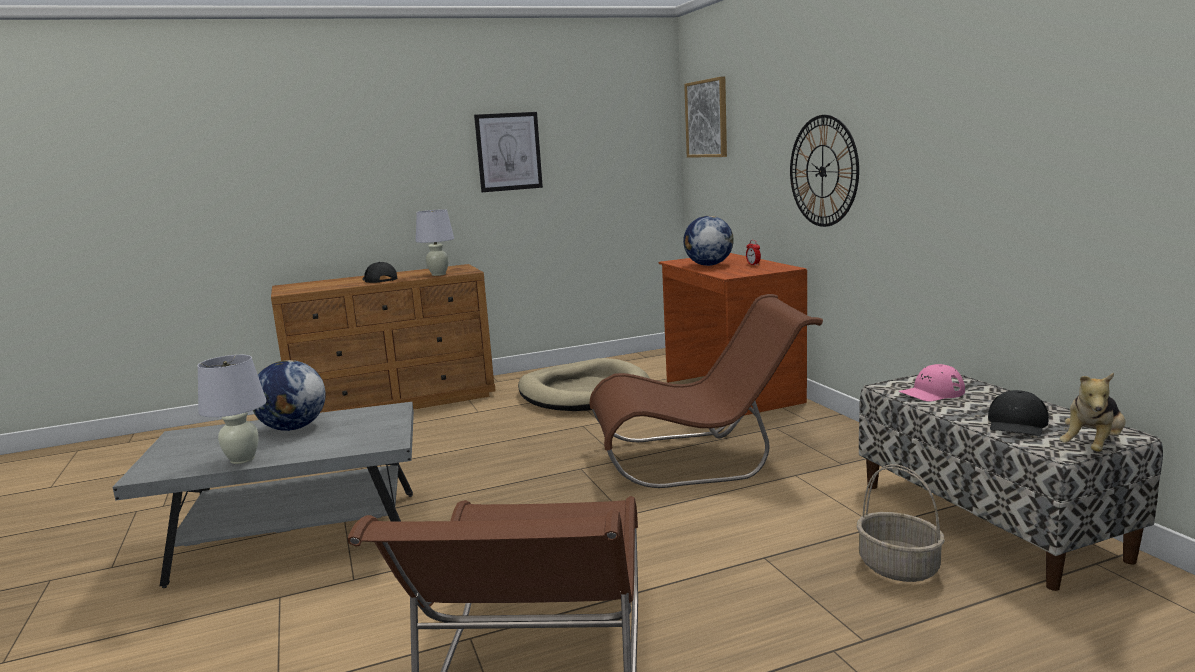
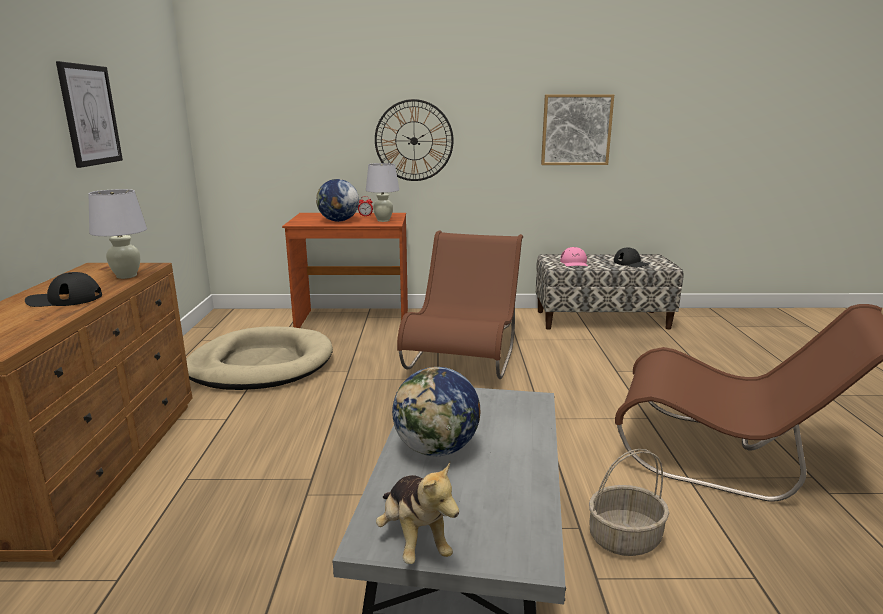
camera: 70 degrees left, 5 degrees up
white table lamp [197,355,267,464] -> white table lamp moved to [366,163,399,222]
picture [684,76,727,158] -> picture moved to [541,95,614,165]
basket [857,464,945,582] -> basket moved to [589,449,669,556]
plush toy [1059,373,1126,452] -> plush toy moved to [376,462,459,564]

